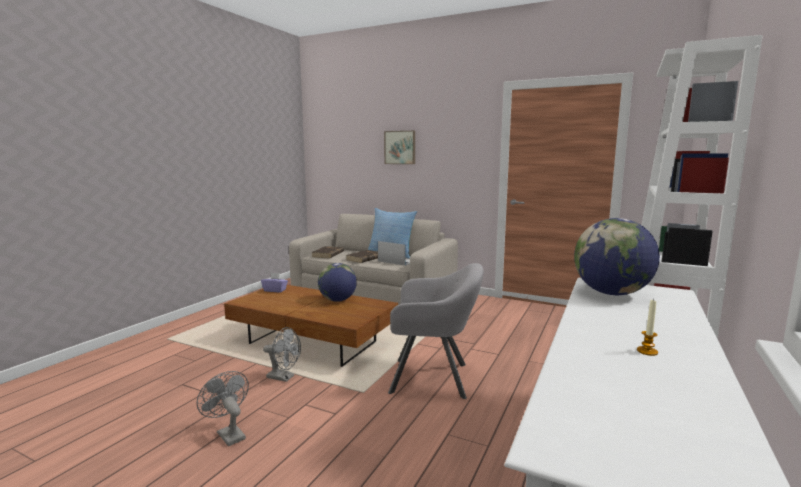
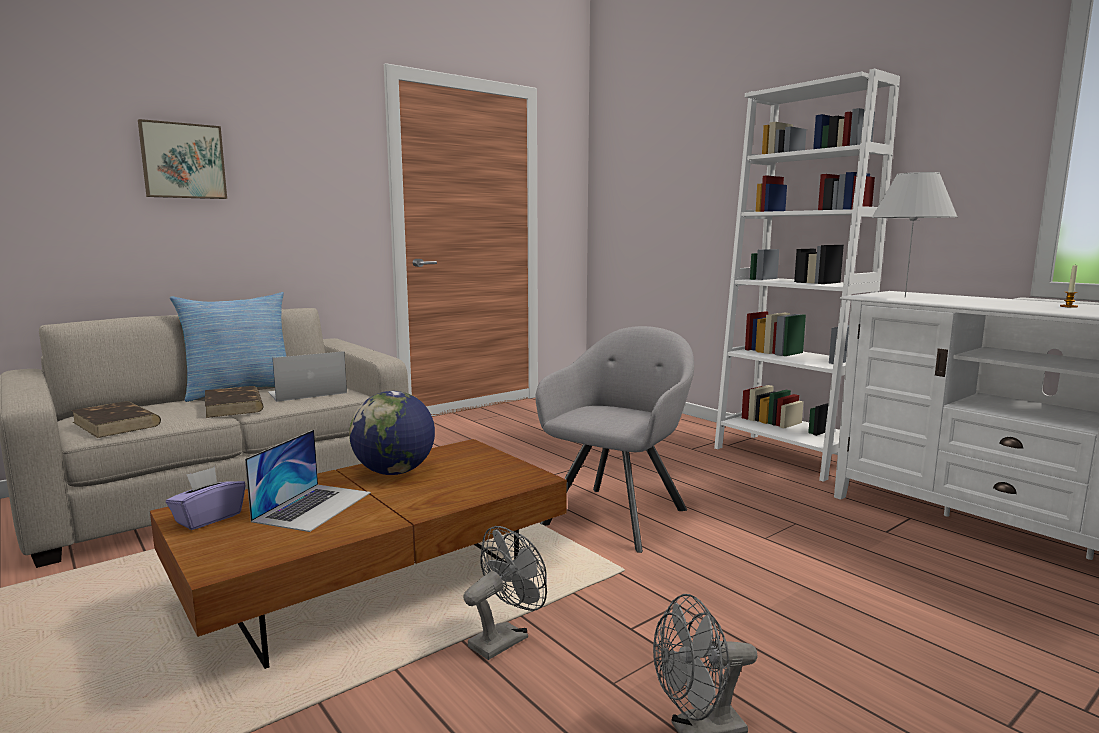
camera: 65 degrees left, 0 degrees up
globe [574,218,660,295] -> white table lamp [871,172,958,297]
none -> laptop [245,430,371,532]

